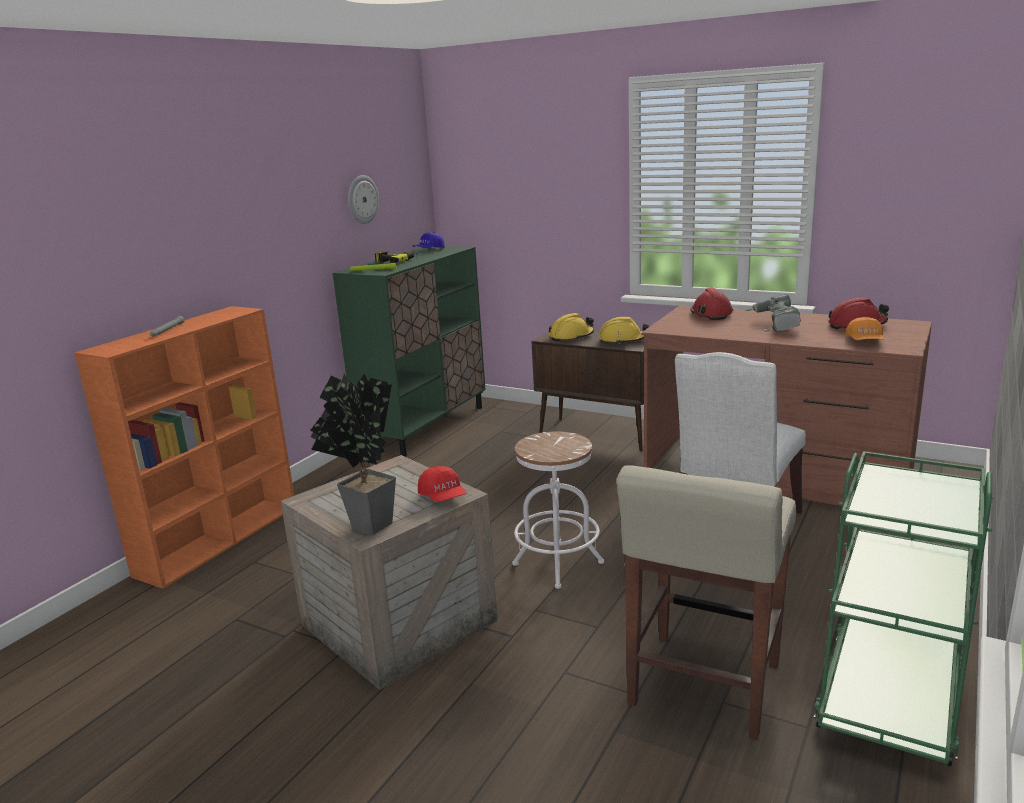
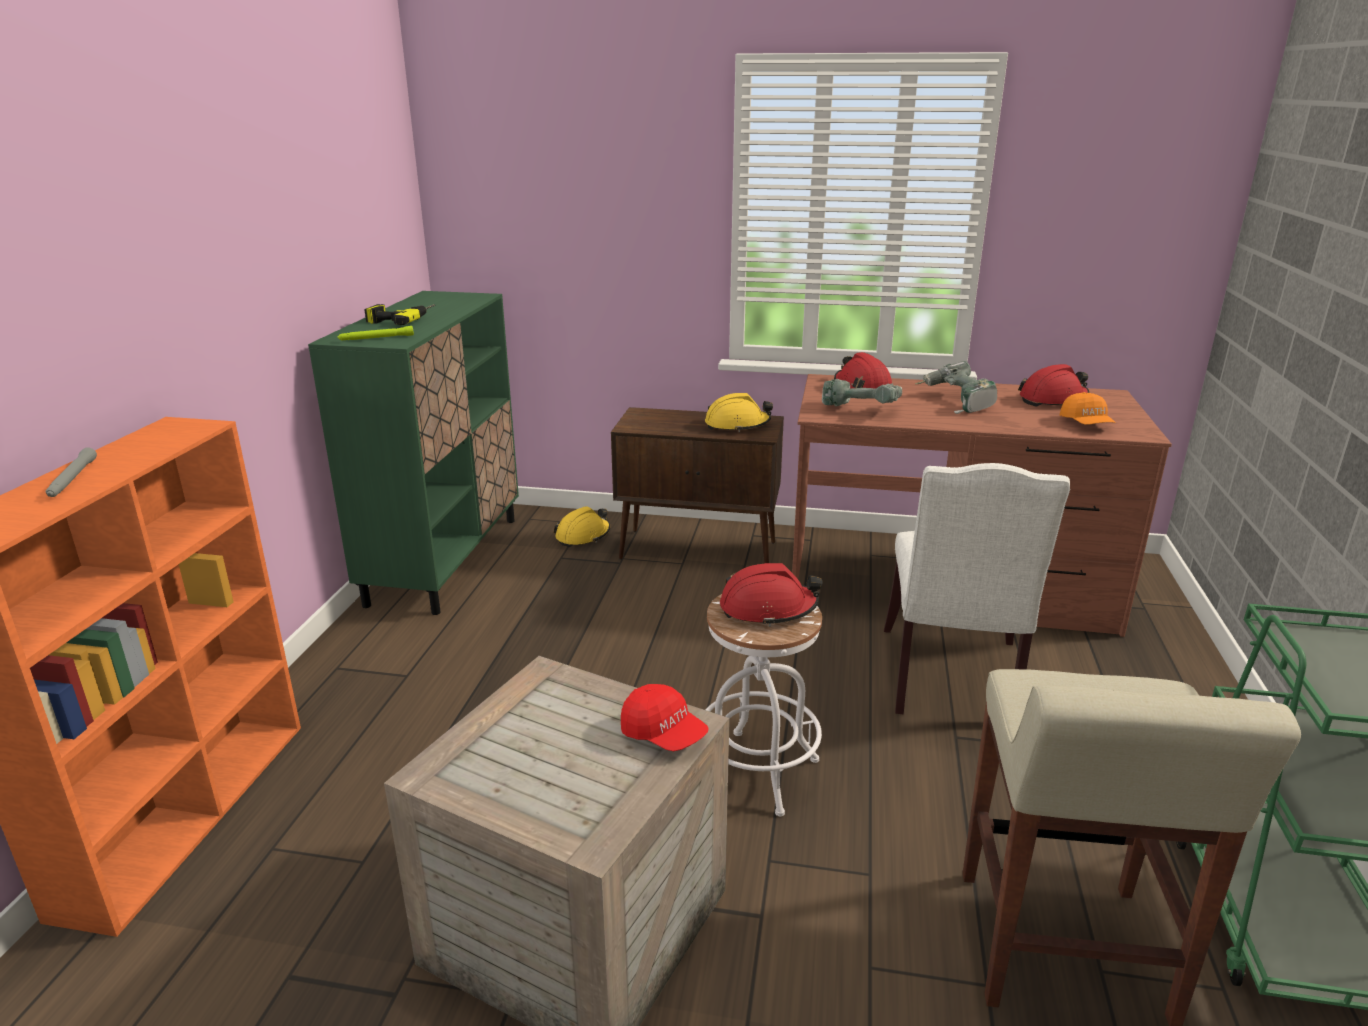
camera: 20 degrees left, 5 degrees up
potted plant [310,373,396,535] -> none
wall clock [348,175,379,224] -> none
blue cap [412,232,445,248] -> none
yellow hard hat [549,313,594,342] -> yellow hard hat moved to [554,506,610,547]
none -> red hard hat [720,563,822,627]
none -> power drill [822,379,902,406]

